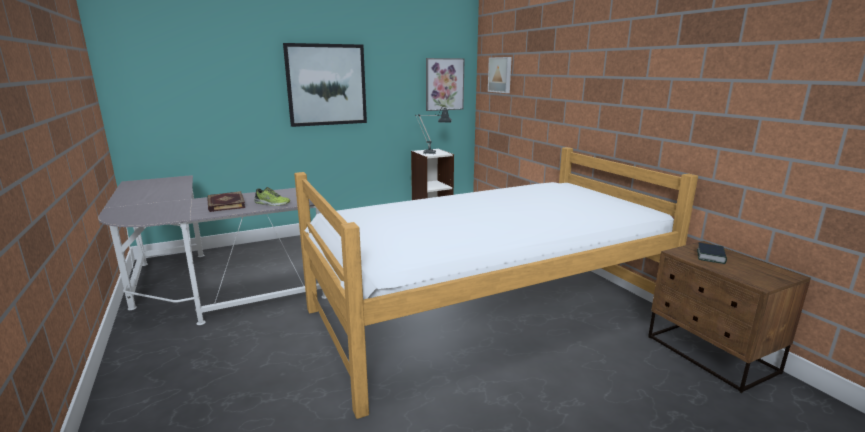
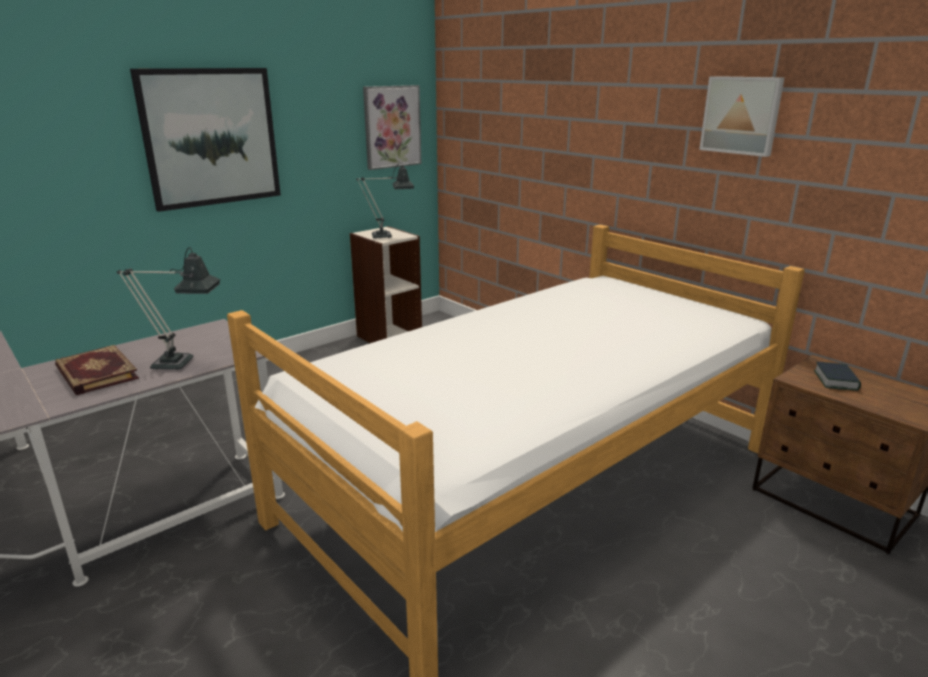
camera: 15 degrees left, 5 degrees up
shoe [254,187,290,206] -> table lamp [117,247,220,370]
picture [488,57,512,93] -> picture moved to [699,76,784,157]

